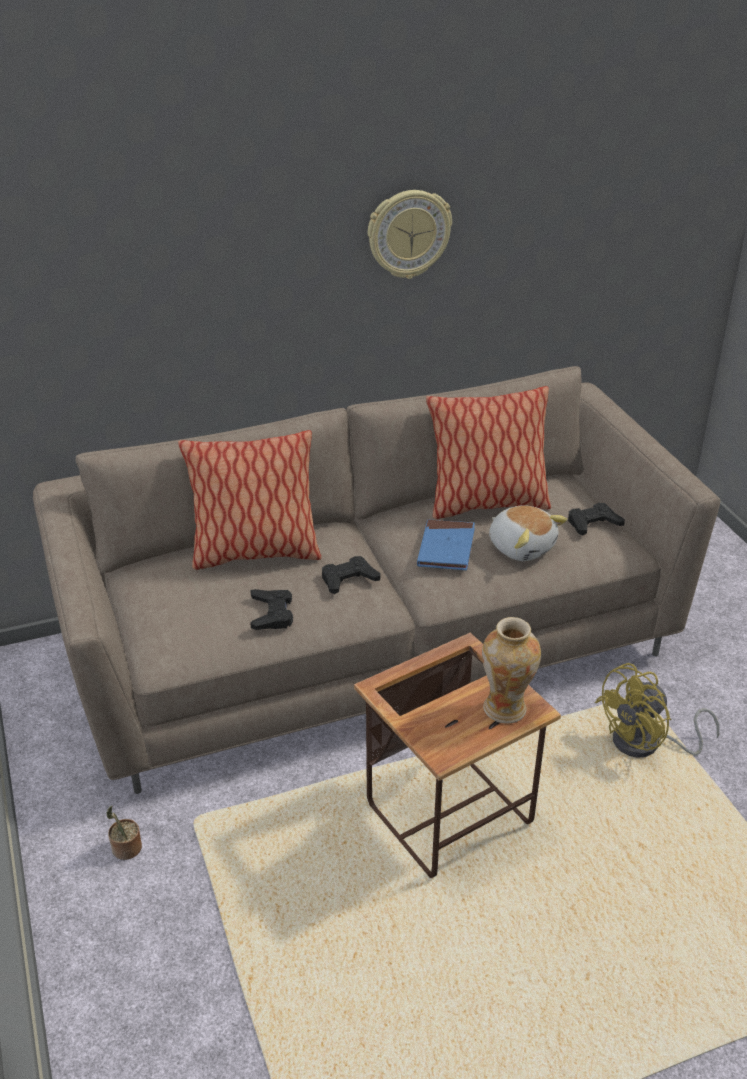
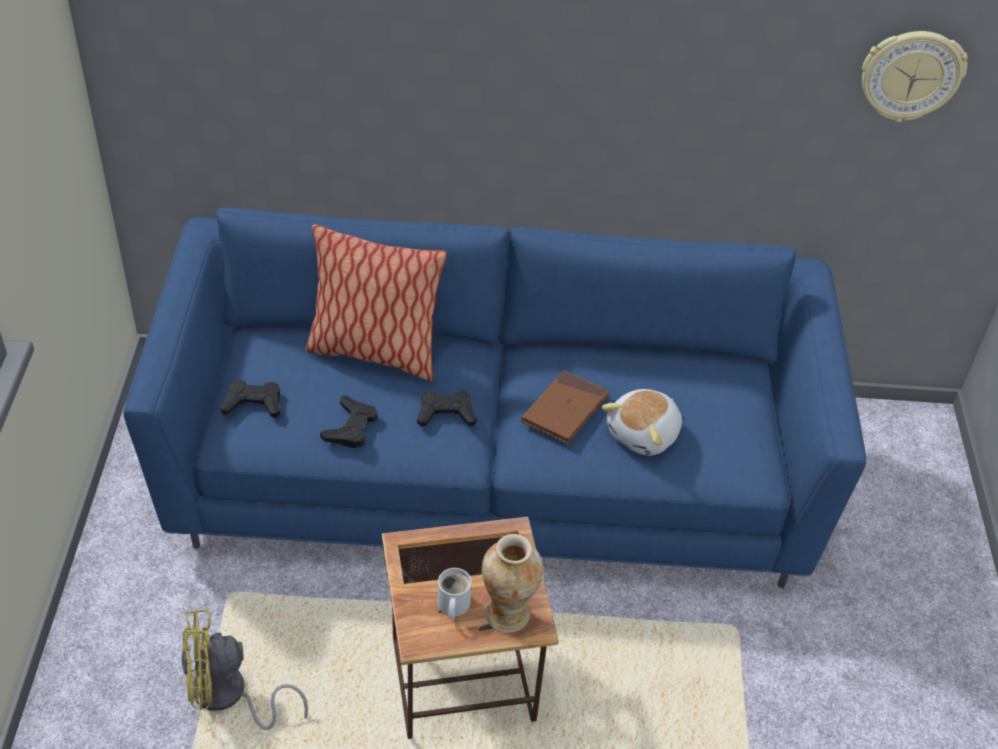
camera: 20 degrees right, 10 degrees up
beige sofa [33,366,720,794] -> blue sofa [123,207,866,588]
potted plant [106,806,142,860] -> none
wall clock [368,190,452,279] -> wall clock moved to [862,31,968,122]
blue book [417,519,475,570] -> brown book [521,370,609,444]
pillow [426,386,551,519] -> none
plush toy [489,505,567,561] -> plush toy turned 60 degrees clockwise [601,389,682,456]
black game controller [568,503,625,535] -> black game controller moved to [220,380,280,418]
yellow fan [595,663,719,758] -> yellow fan moved to [181,609,308,730]
none -> white mug [437,568,472,619]

